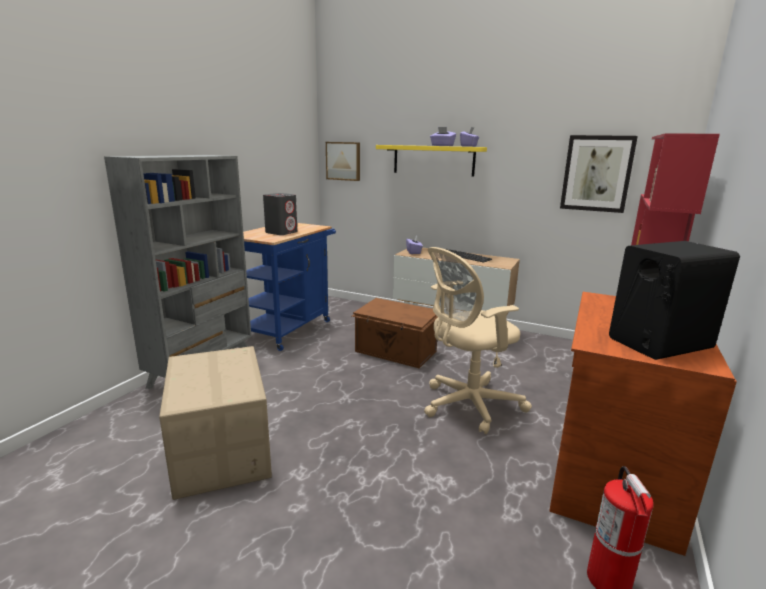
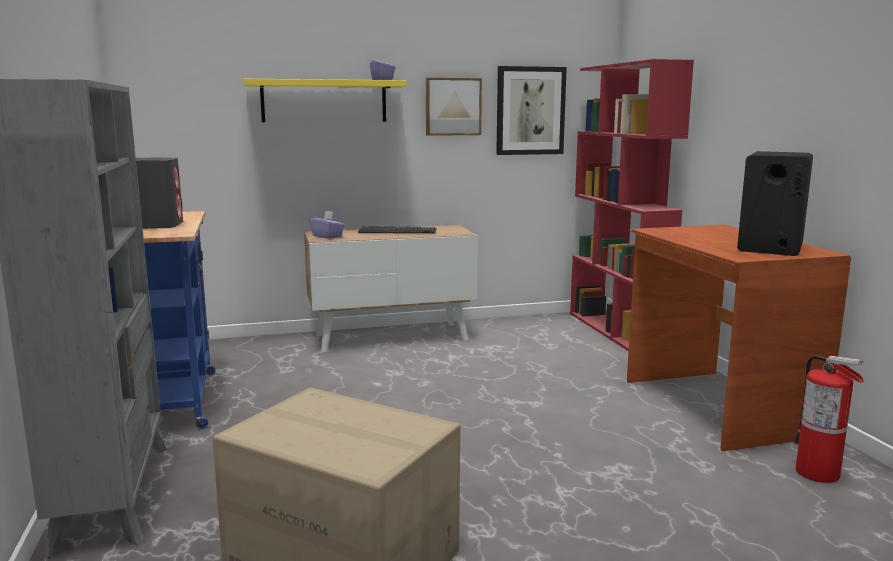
camera: 40 degrees left, 5 degrees down
picture [326,142,360,181] -> picture moved to [426,78,482,136]
brown storage box [352,298,438,368] -> none
beige office chair [424,247,532,434] -> none
purple tissue box [430,127,456,146] -> none

